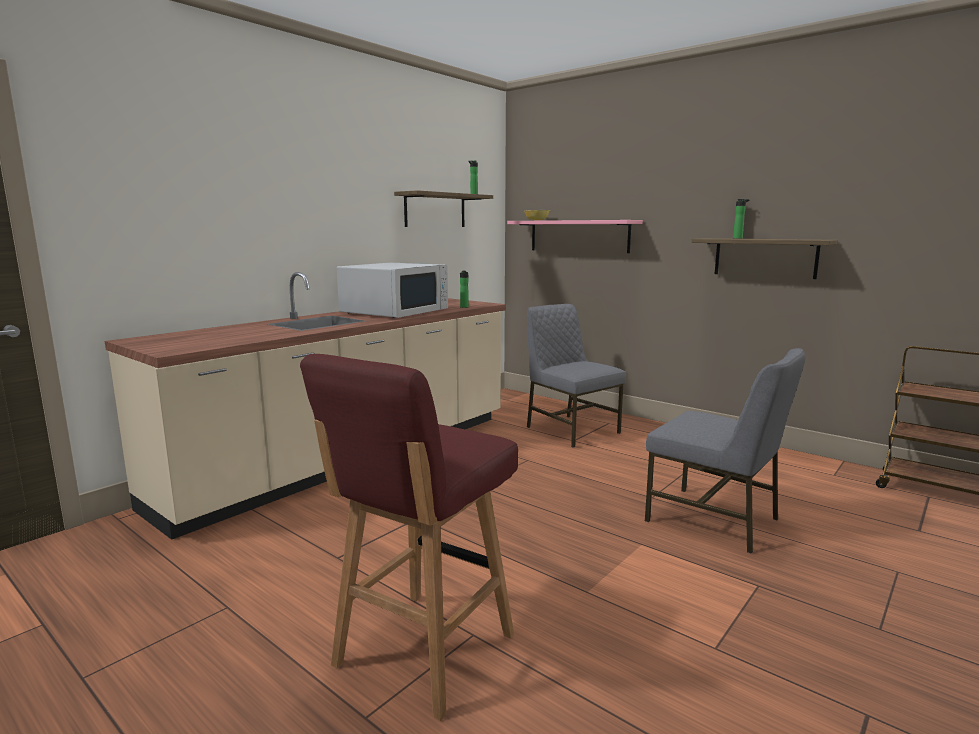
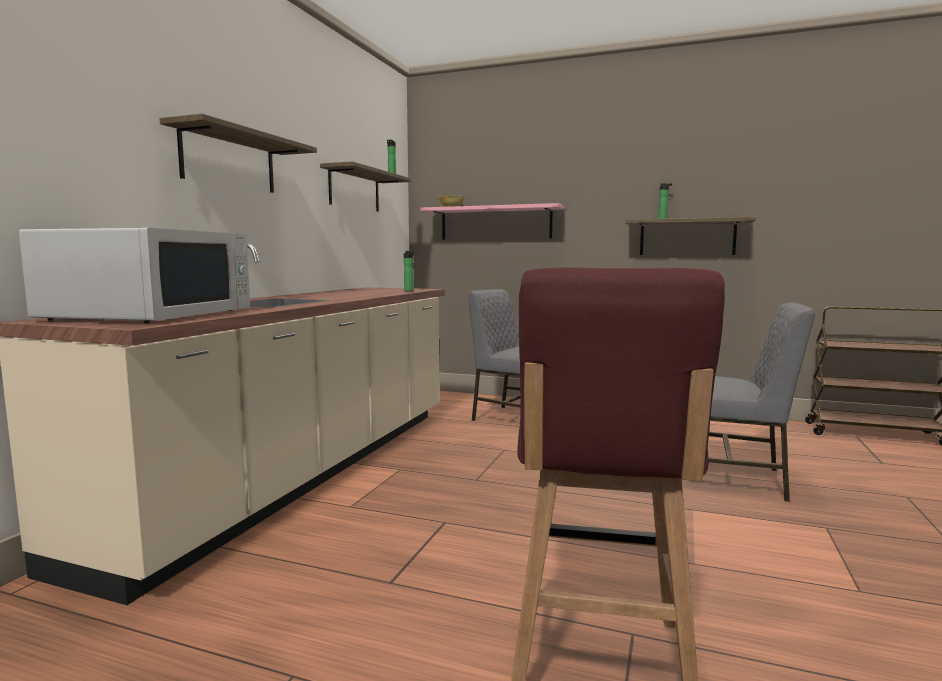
camera: 20 degrees left, 5 degrees down
white microwave [337,263,448,318] -> white microwave moved to [19,228,250,323]
none -> shelf [160,114,317,193]

